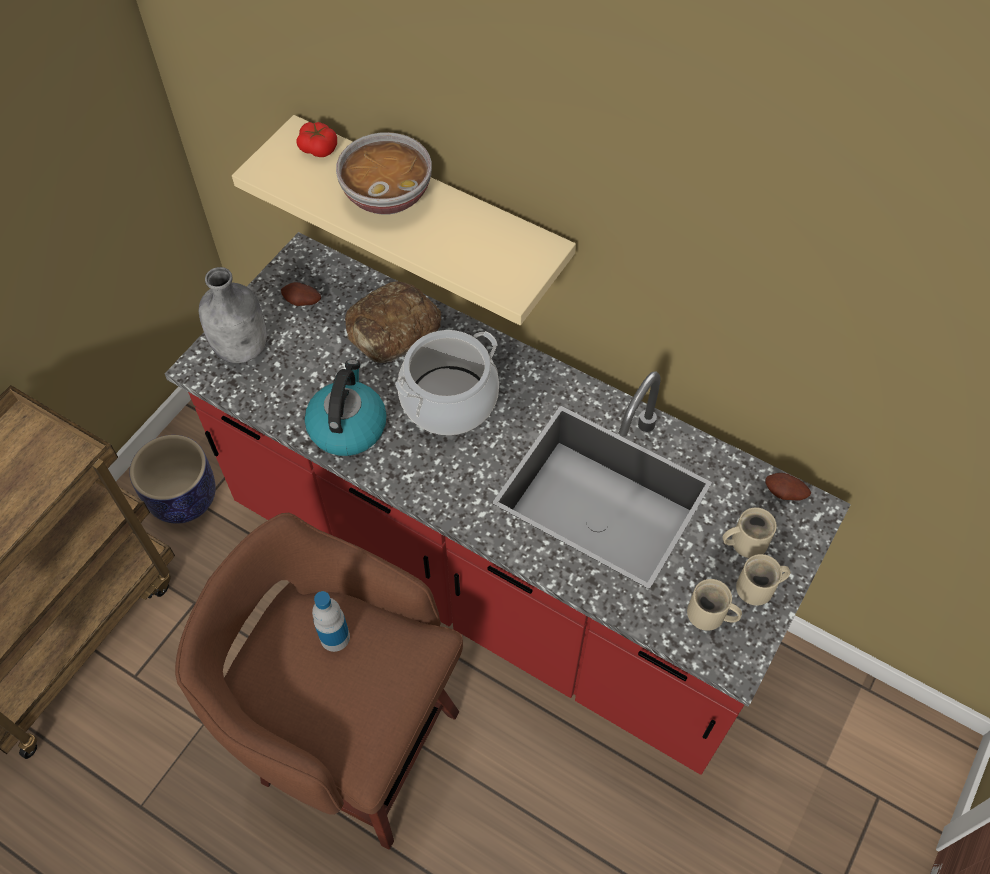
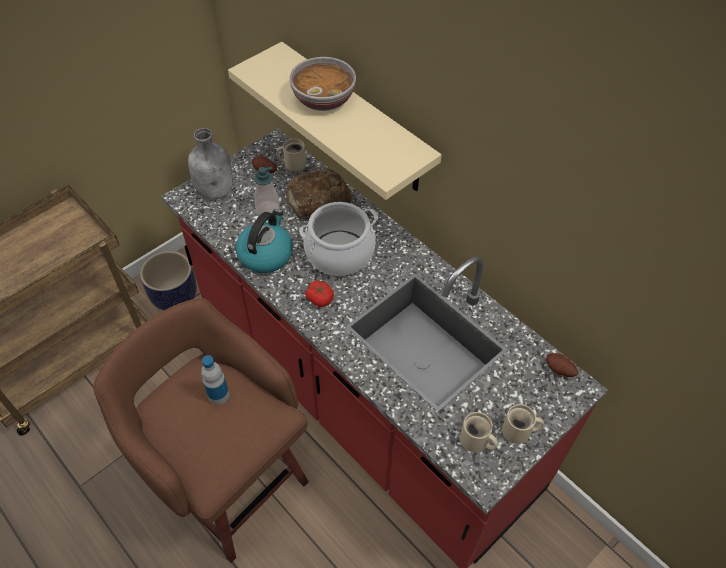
camera: 15 degrees right, 5 degrees down
tomato [296,122,337,157] -> tomato moved to [305,280,334,307]
beige mug [722,507,777,558] -> beige mug moved to [276,139,306,171]
none -> soap dispenser [254,167,280,216]

